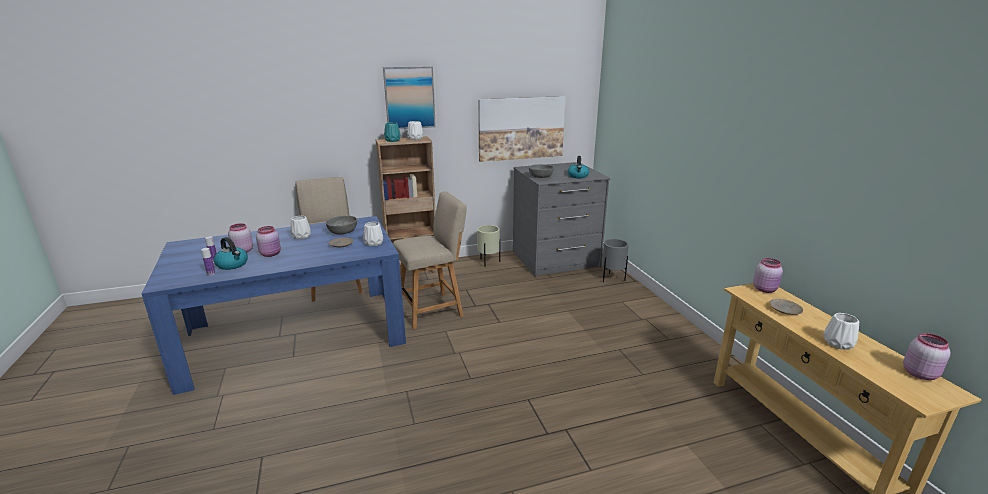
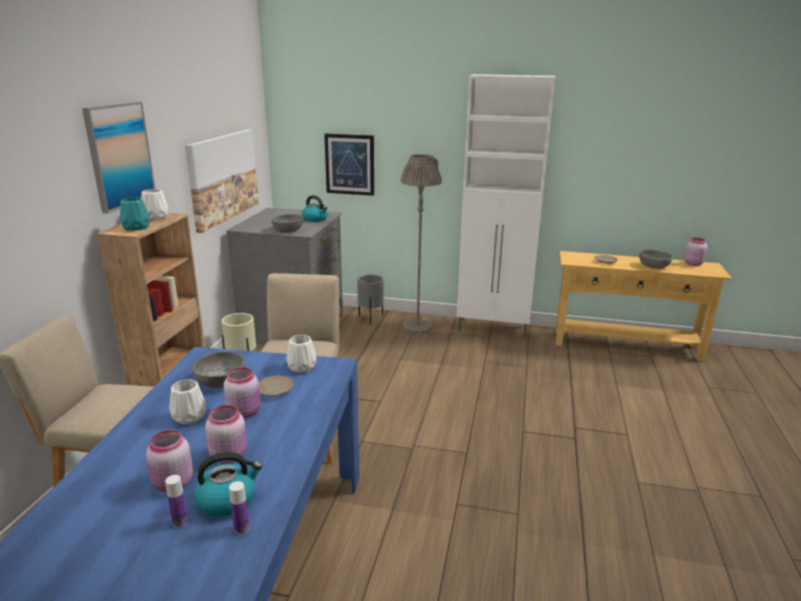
camera: 60 degrees left, 0 degrees up
pink jar [753,258,783,293] -> pink jar moved to [224,367,261,418]
white vase [823,313,859,350] -> grey bowl [639,249,673,269]
none -> picture [324,134,374,196]
none -> grey floor lamp [400,154,442,333]
none -> white cabinet [457,74,555,338]

